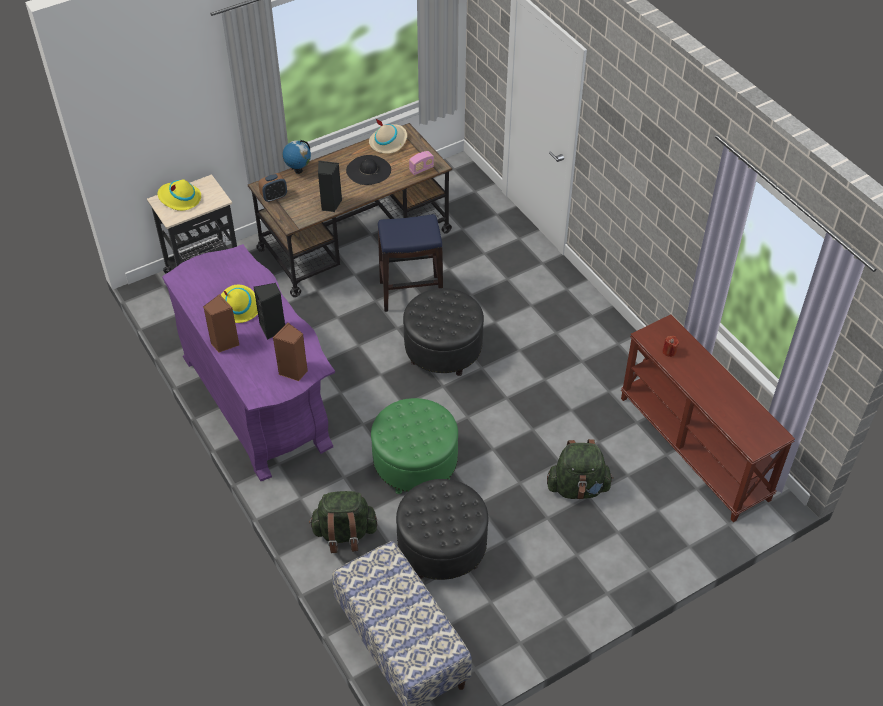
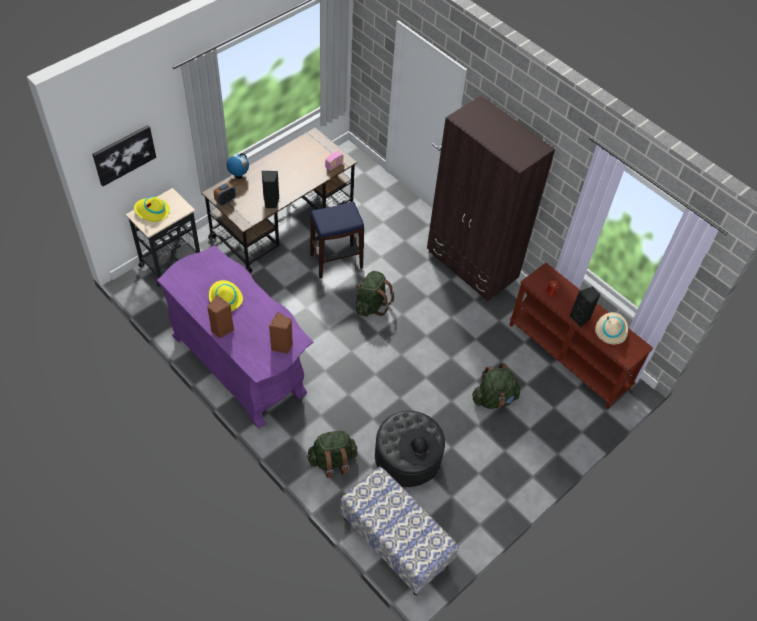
camera: 15 degrees left, 5 degrees up
black speaker [254,283,285,340] -> black speaker moved to [570,286,601,328]
black hat [346,155,391,185] -> black hat moved to [398,428,440,466]
beige hat [369,119,407,154] -> beige hat moved to [595,312,628,344]
green ottoman [371,398,458,494] -> none
black ottoman [403,288,484,376] -> green backpack [356,271,394,317]
none -> picture [92,125,156,186]
none -> brown wardrobe [427,95,555,302]

